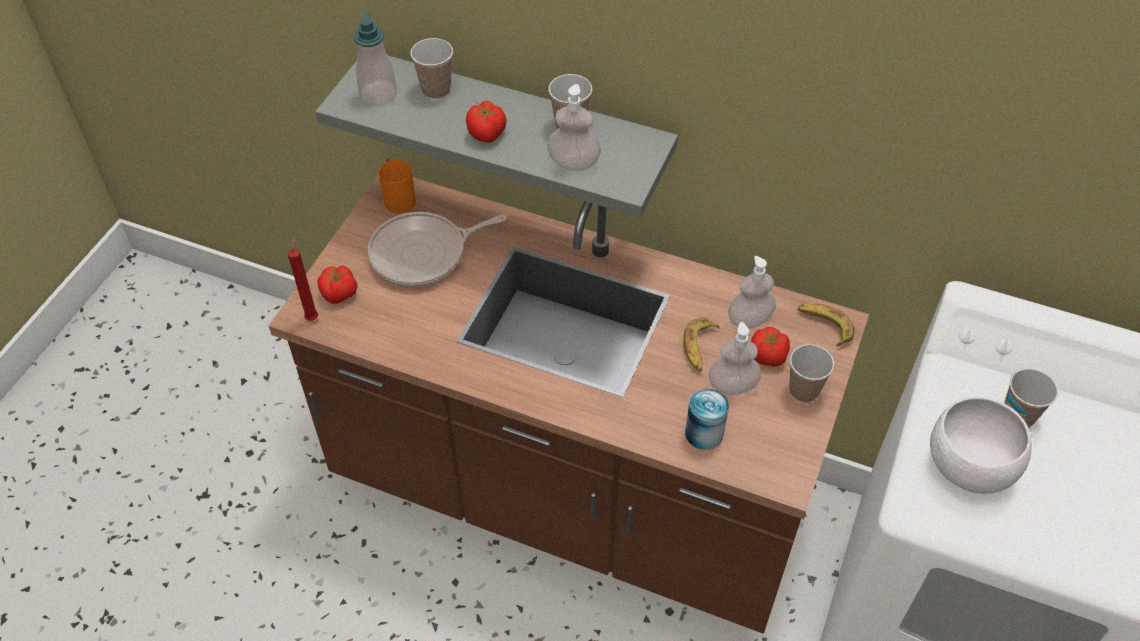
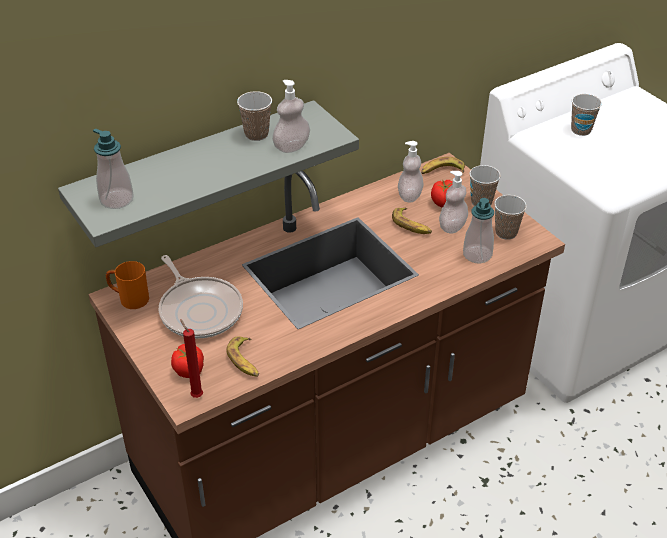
camera: 55 degrees left, 10 degrees down
frying pan [368,212,506,286] -> frying pan turned 45 degrees counterclockwise [159,255,243,339]
cup [411,38,453,99] -> cup moved to [494,195,527,240]
tomato [466,101,506,143] -> none
can [685,389,729,450] -> soap dispenser [463,198,494,263]
white bowl [930,397,1032,494] -> none
none -> banana [226,336,259,377]

